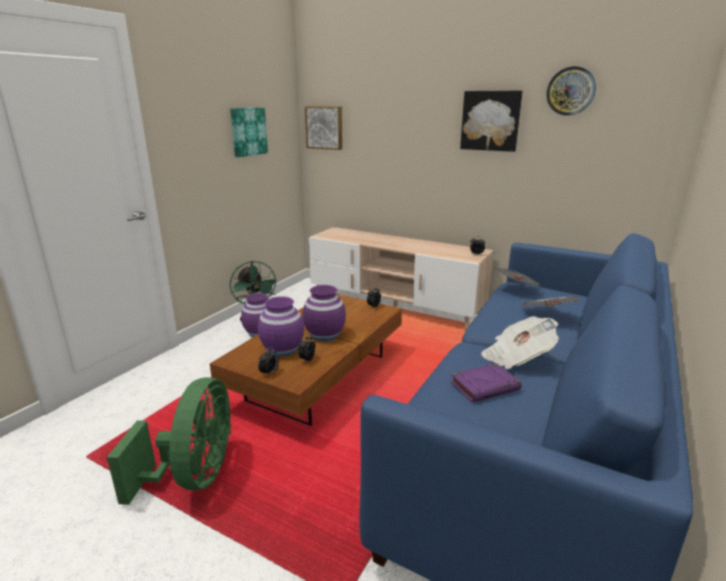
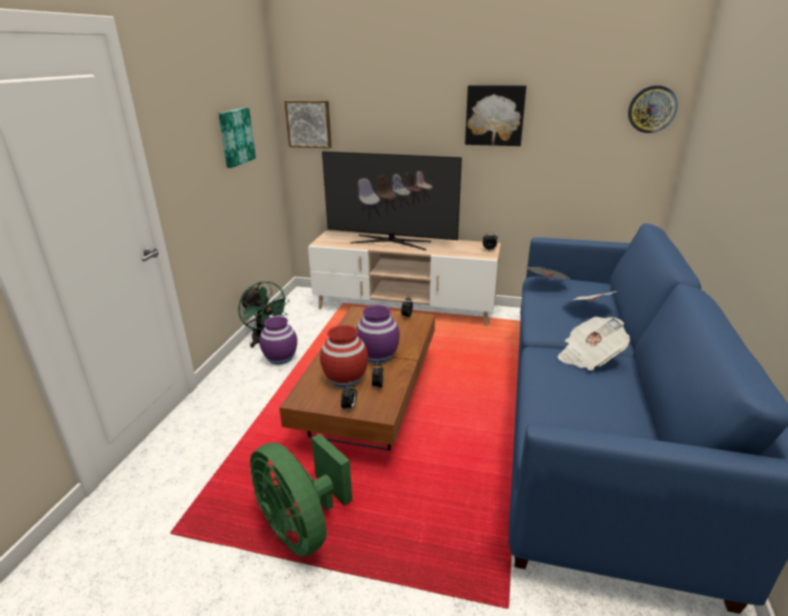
camera: 15 degrees left, 5 degrees up
green fan [107,377,232,505] -> green fan turned 150 degrees clockwise [250,433,352,557]
purple vase [258,296,304,356] -> red vase [320,325,368,387]
purple book [450,363,521,403] -> none
wall clock [546,66,596,116] -> wall clock moved to [628,85,678,133]
none -> television [322,151,462,250]

